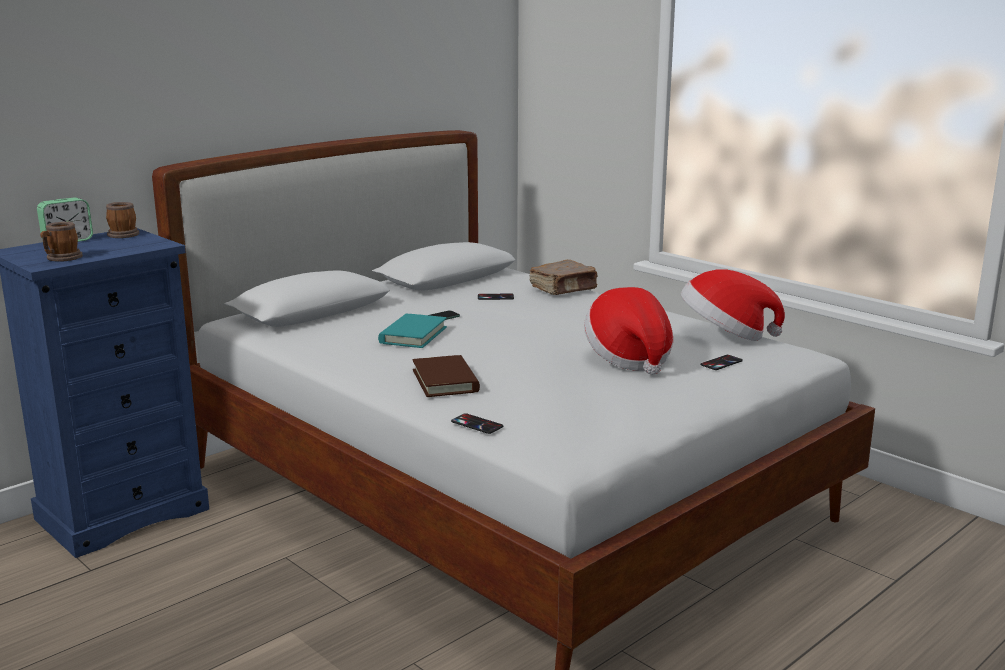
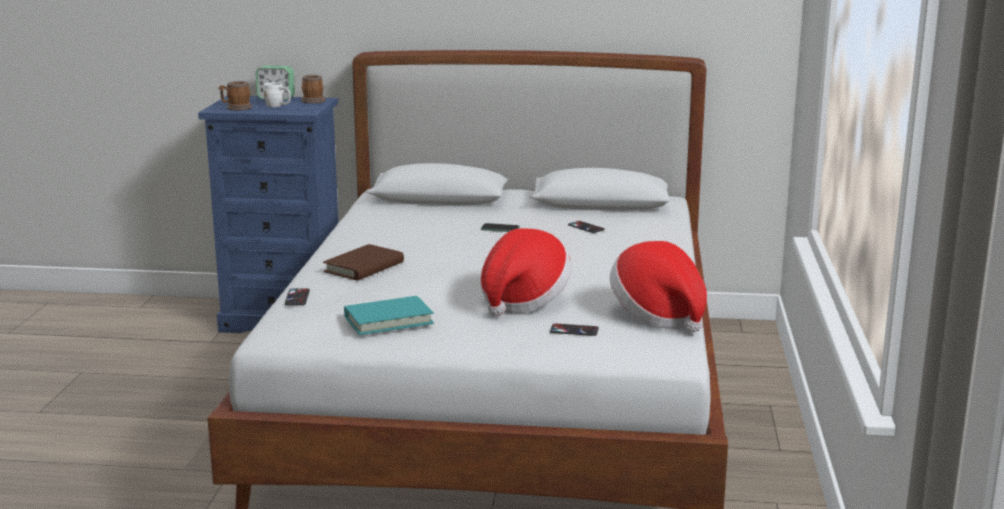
camera: 50 degrees right, 0 degrees up
turquoise book [378,314,447,348] -> turquoise book moved to [344,296,434,335]
brown book [529,260,598,295] -> none
none -> white mug [263,82,291,107]

